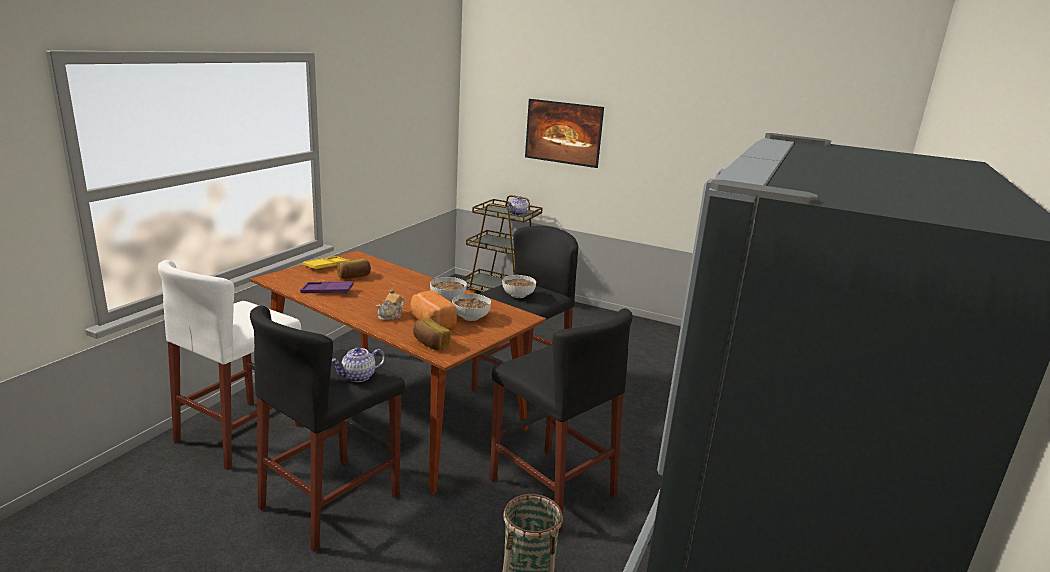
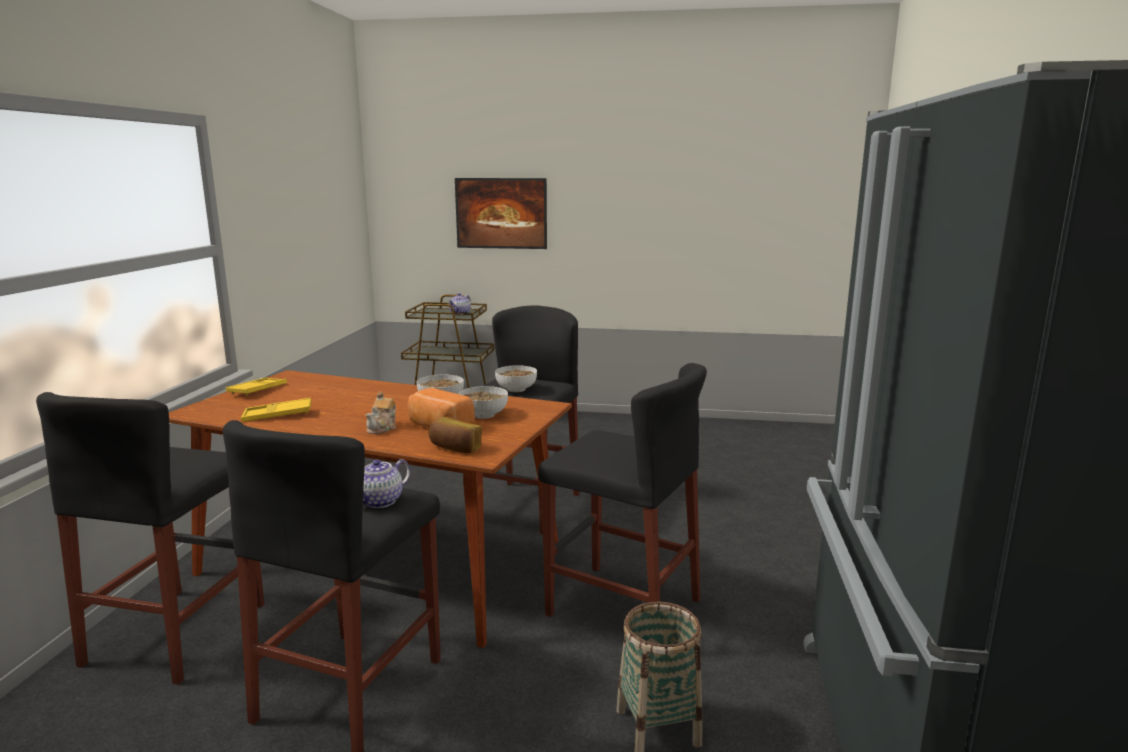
camera: 15 degrees left, 5 degrees down
white stool [158,260,302,470] -> black stool [36,392,264,685]
purple tray [300,281,354,294] -> yellow tray [241,398,312,422]
bread [337,259,371,279] -> none

